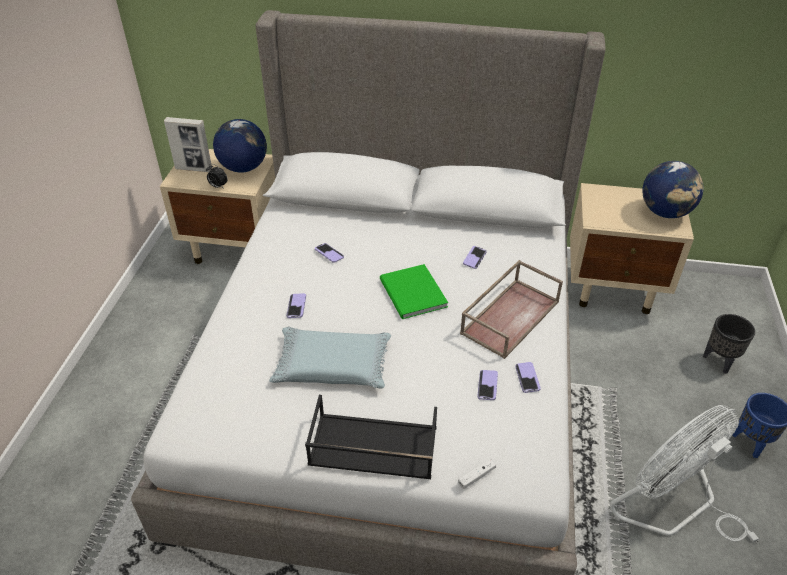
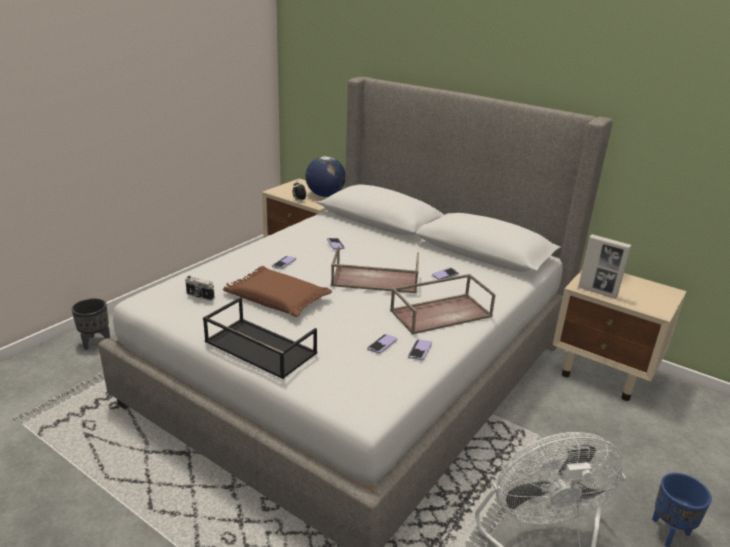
camera: 25 degrees right, 15 degrees down
picture frame [164,117,212,172] -> picture frame moved to [578,234,632,299]
blue pillow [269,327,391,389] -> brown pillow [223,266,332,317]
green book [380,264,448,319] -> brown tray [331,246,419,293]
white game controller [458,459,496,489] -> none
globe [642,161,704,218] -> none
black planter [703,314,755,373] -> black planter moved to [71,298,110,350]
none -> camera [185,276,215,301]

